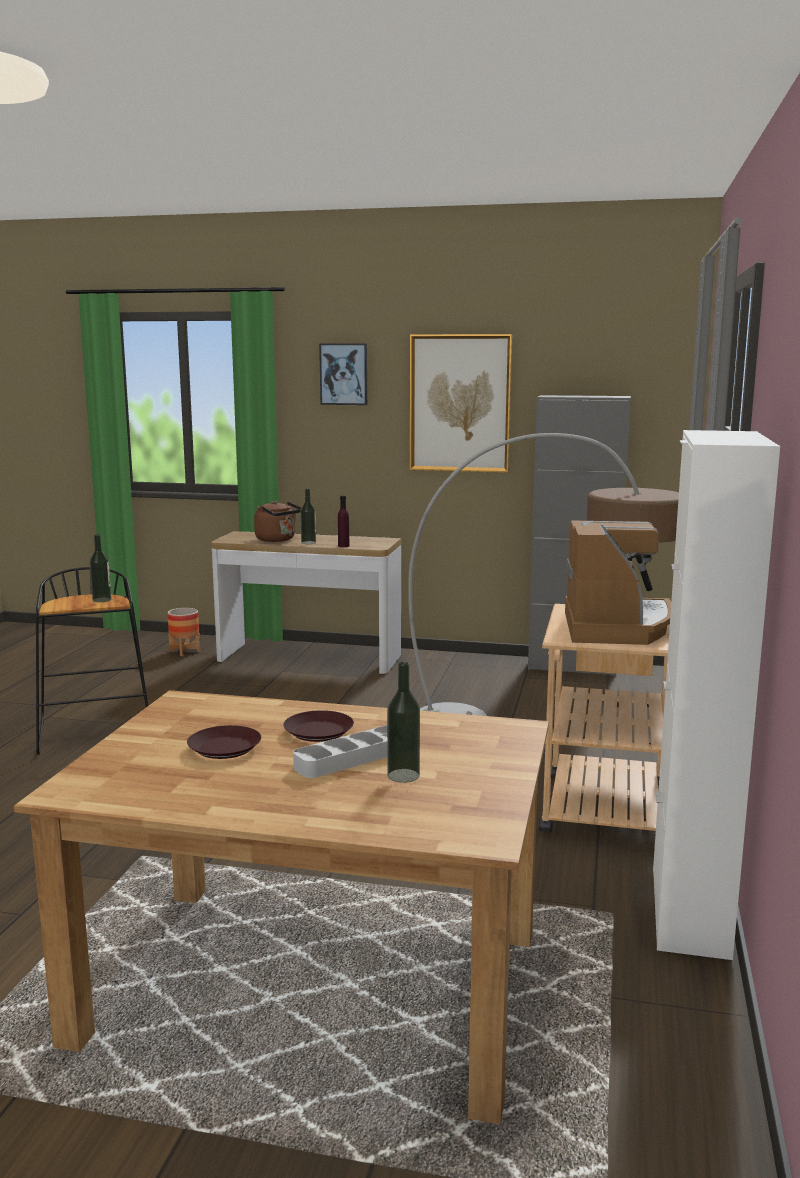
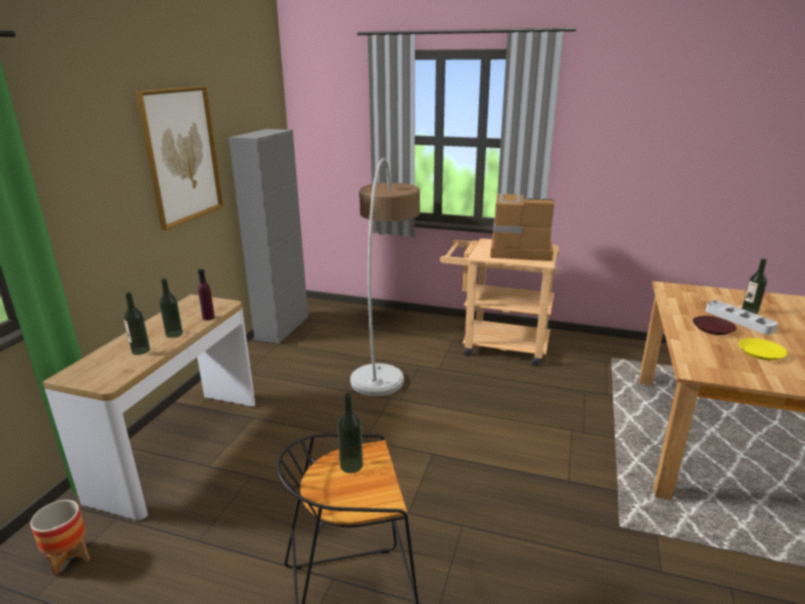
camera: 85 degrees left, 10 degrees up
brown plate [187,725,261,759] -> yellow plate [738,338,788,360]
brown kettle [254,501,302,542] -> bottle [124,292,150,355]
picture [319,343,367,405] -> none
white cabinet [653,430,780,960] -> none

